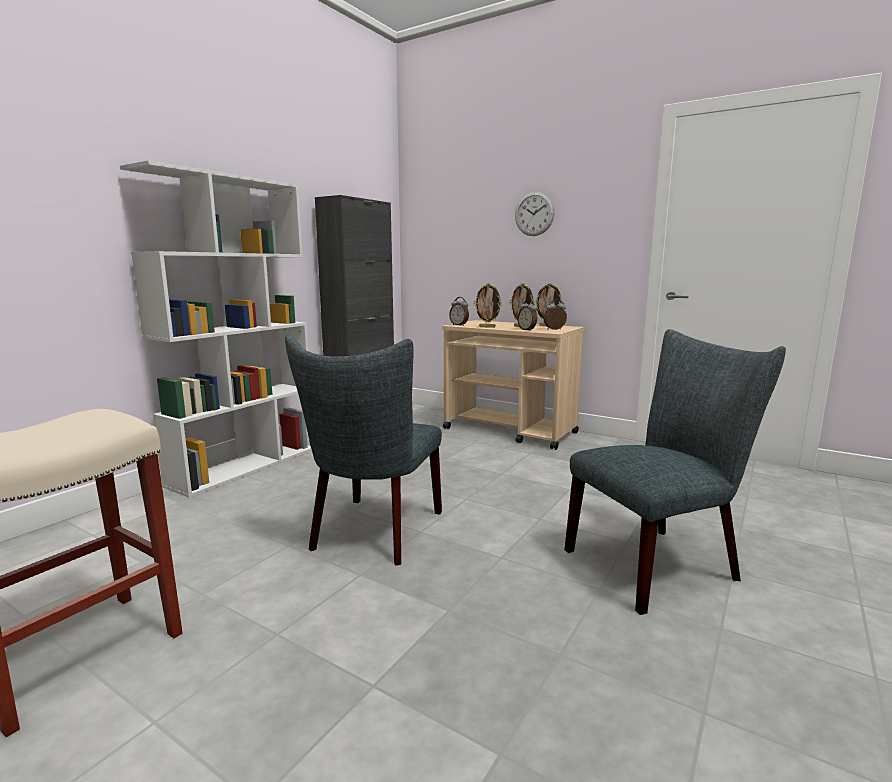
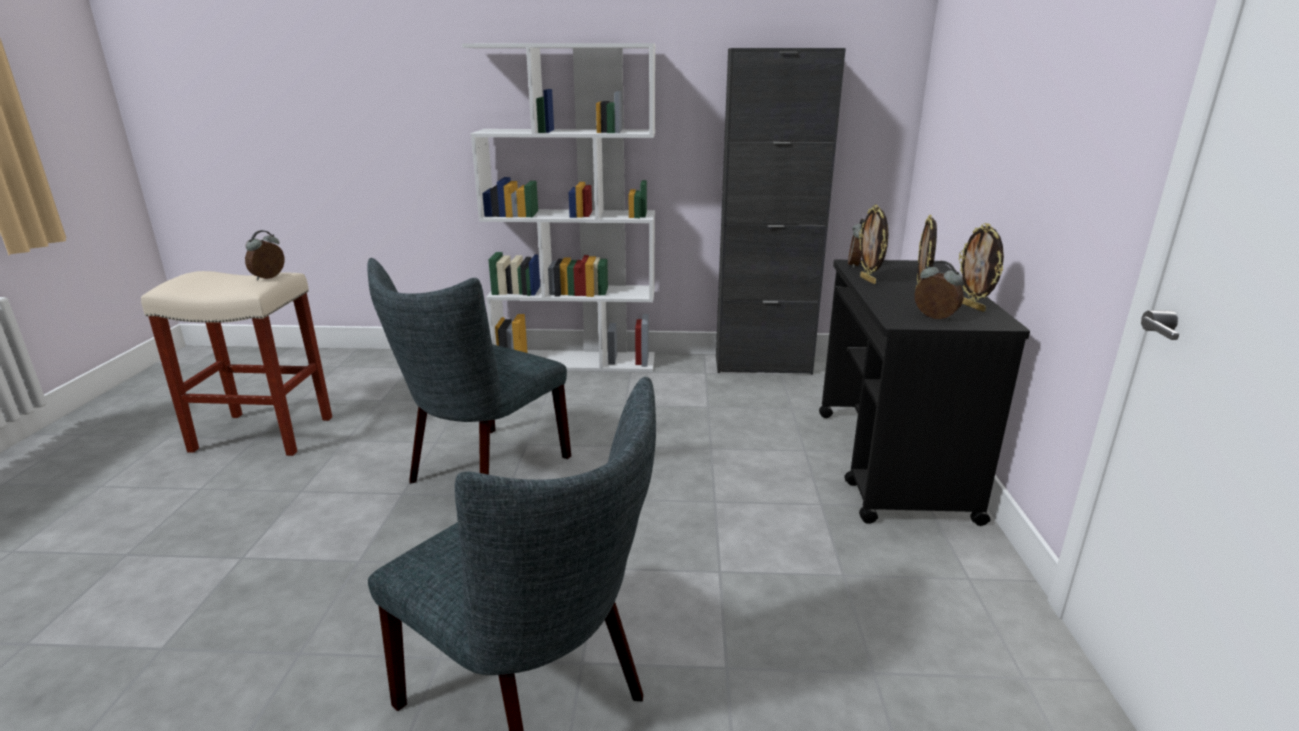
camera: 60 degrees right, 10 degrees up
grey chair [285,335,442,566] -> grey chair turned 45 degrees counterclockwise [367,258,571,484]
beige cart [442,320,585,450] -> black cart [819,260,1030,526]
wall clock [515,192,555,236] -> none
alarm clock [518,299,537,331] -> alarm clock moved to [245,230,284,280]

